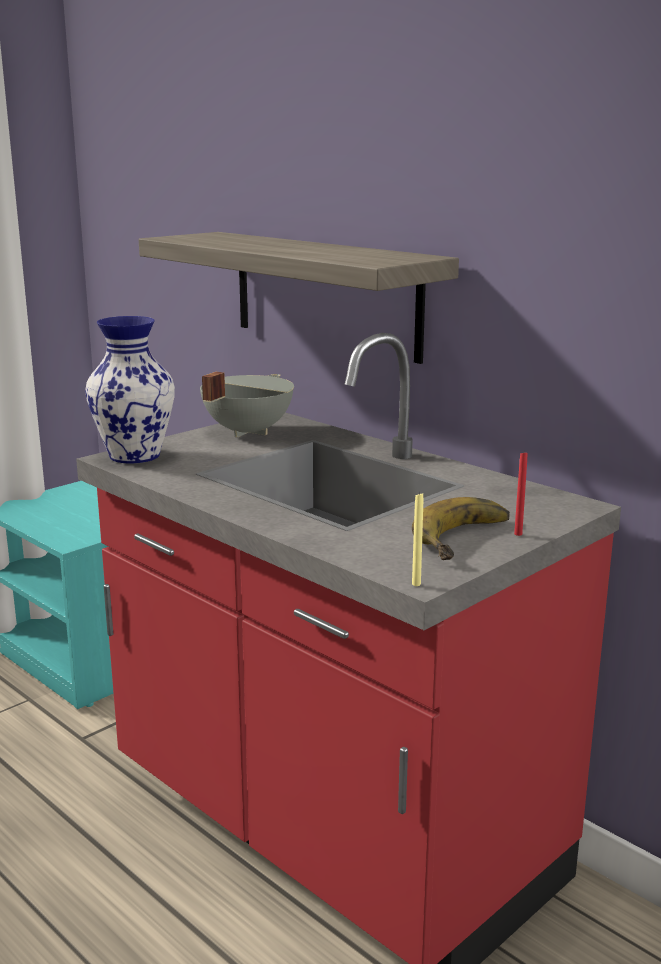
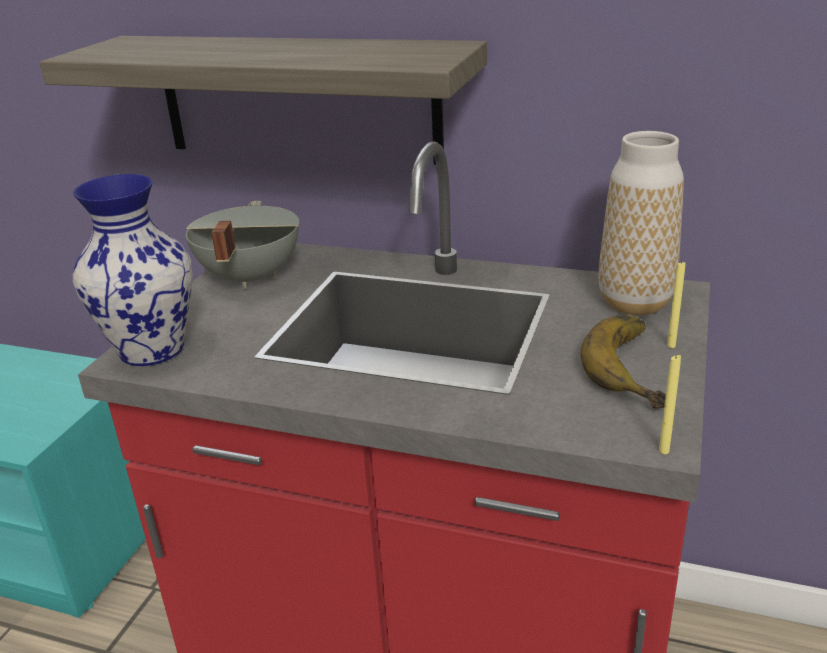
camera: 25 degrees left, 10 degrees up
red candle [514,453,527,536] -> yellow candle [667,260,686,348]
none -> vase [599,131,684,315]

